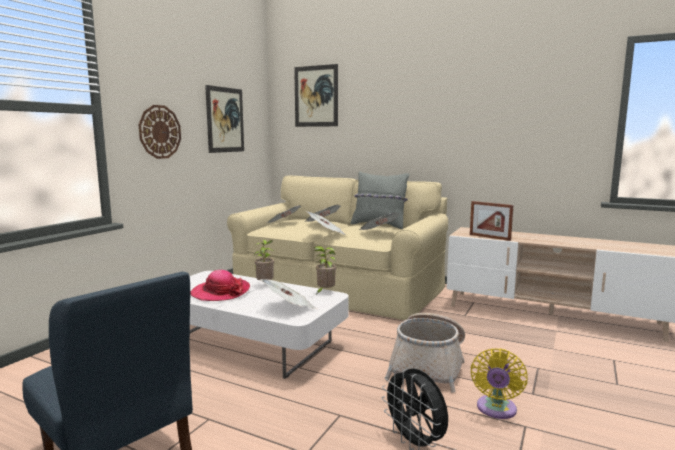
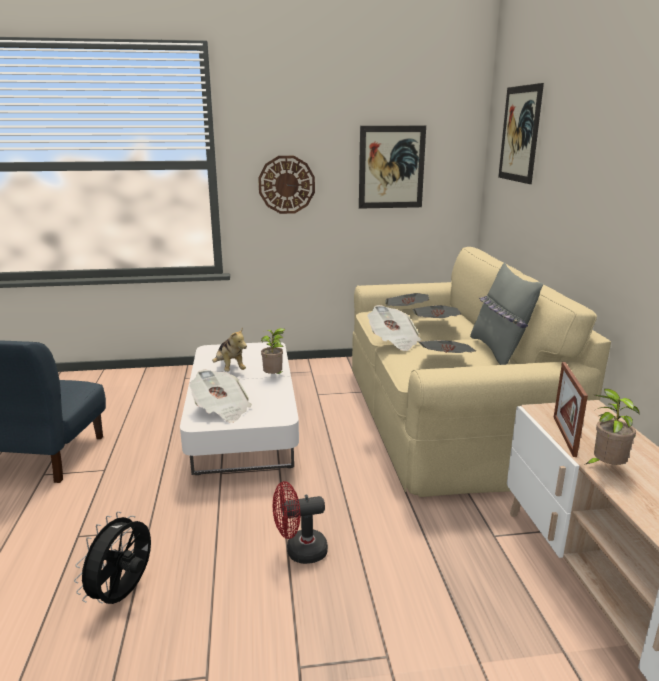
camera: 55 degrees right, 10 degrees up
hat [190,270,250,301] -> plush toy [212,327,247,372]
potted plant [314,246,336,294] -> potted plant moved to [584,389,640,465]
basket [385,313,465,393] -> red fan [273,481,328,564]
yellow fan [471,348,528,419] -> none

